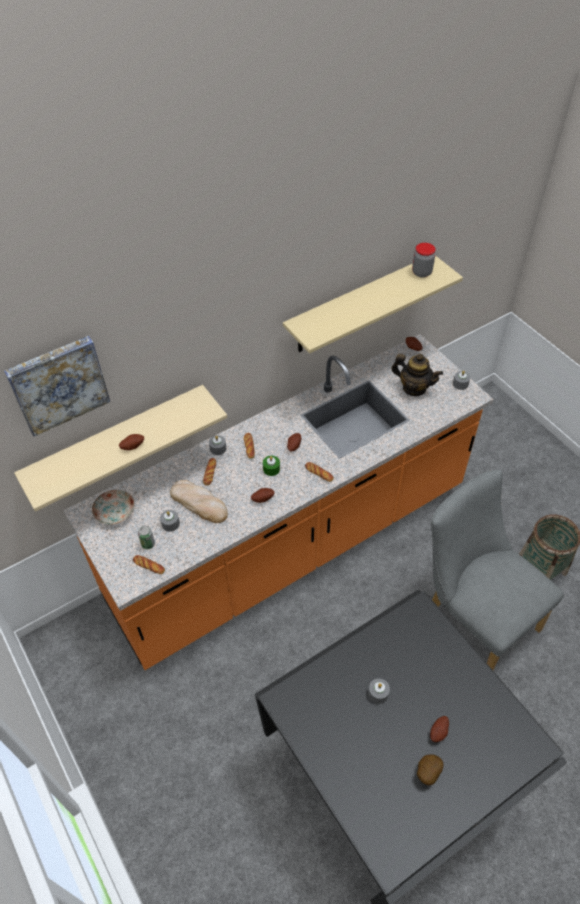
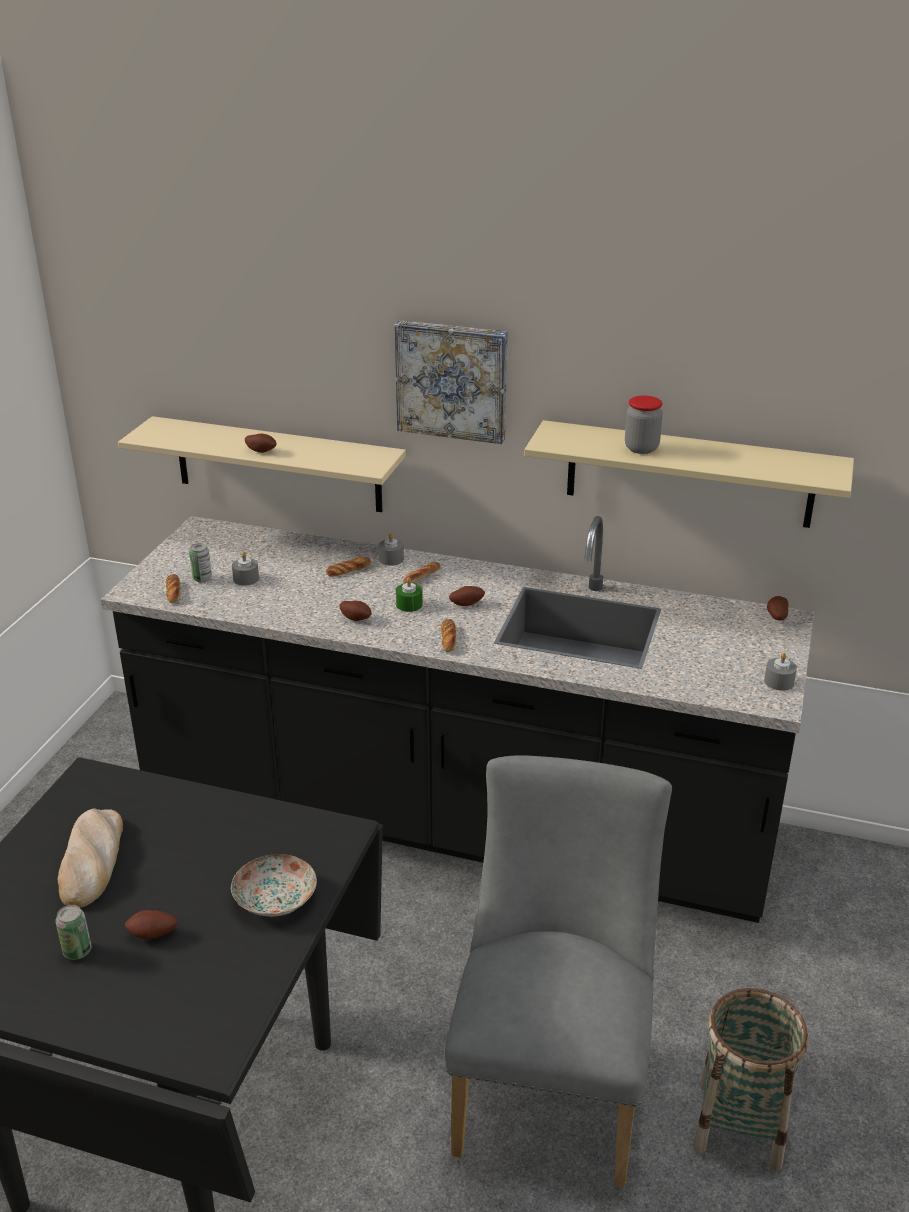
camera: 50 degrees right, 20 degrees down
picture [4,336,110,436] -> picture moved to [394,320,508,444]
orange counter [63,334,493,670] -> black counter [101,516,814,923]
plate [92,490,135,525] -> plate moved to [231,854,317,917]
bread [170,480,228,523] -> bread moved to [58,808,123,908]
grey candle [368,678,390,704] -> none
teapot [391,354,443,396] -> none
jar [412,243,436,278] -> jar moved to [625,396,663,454]
potato [417,754,443,785] -> can [55,905,92,960]

